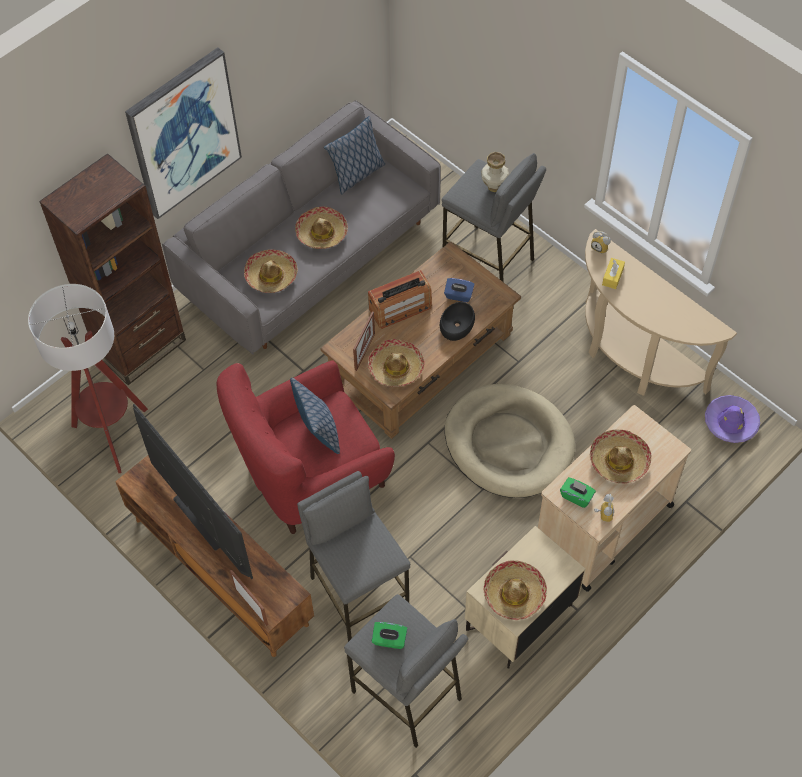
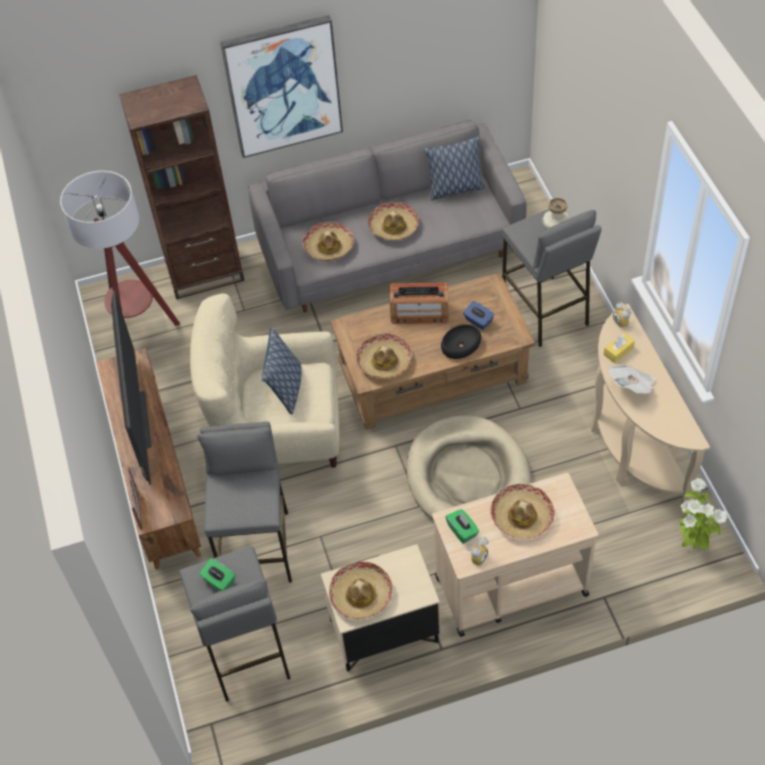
camera: 30 degrees right, 5 degrees down
red armchair [216,360,395,534] -> beige armchair [190,293,340,468]
picture frame [353,311,375,371] -> none
purple hat [705,395,760,443] -> potted plant [679,478,727,550]
none -> newspaper [608,365,656,394]

